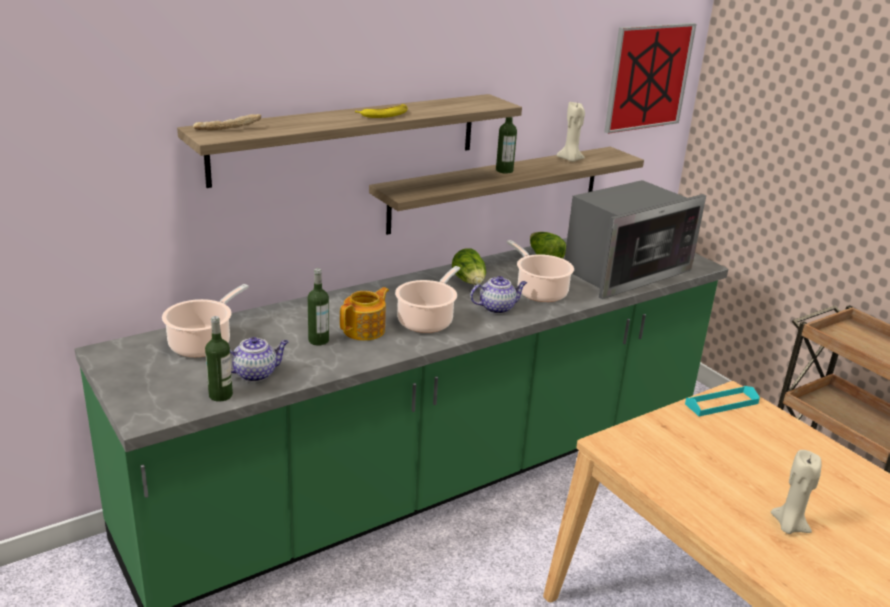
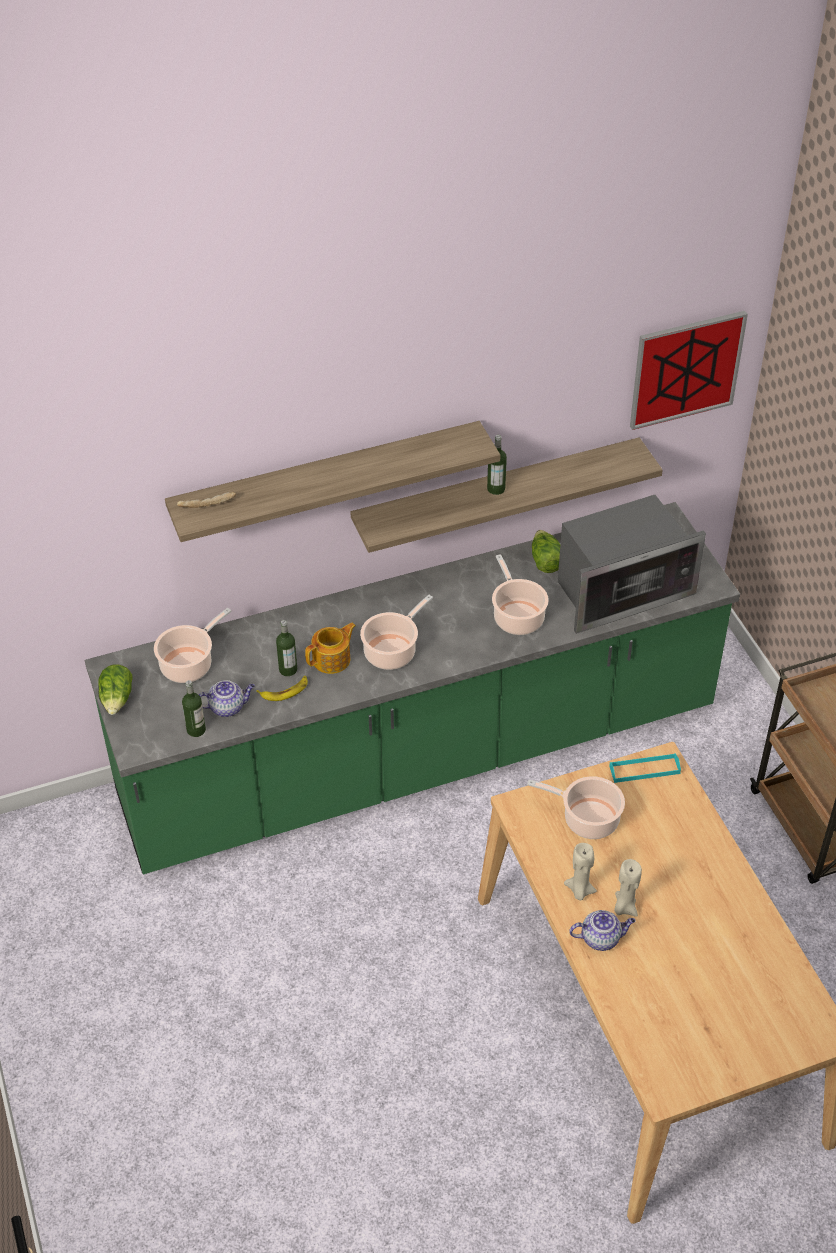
camera: 15 degrees right, 20 degrees up
banana [355,104,408,118] -> banana moved to [256,676,308,701]
lettuce [452,248,486,285] -> lettuce moved to [98,665,133,715]
teapot [470,276,527,314] -> teapot moved to [569,910,635,951]
beige candle [556,102,585,162] -> beige candle moved to [564,843,597,900]
none -> cooking pot [527,776,625,839]

